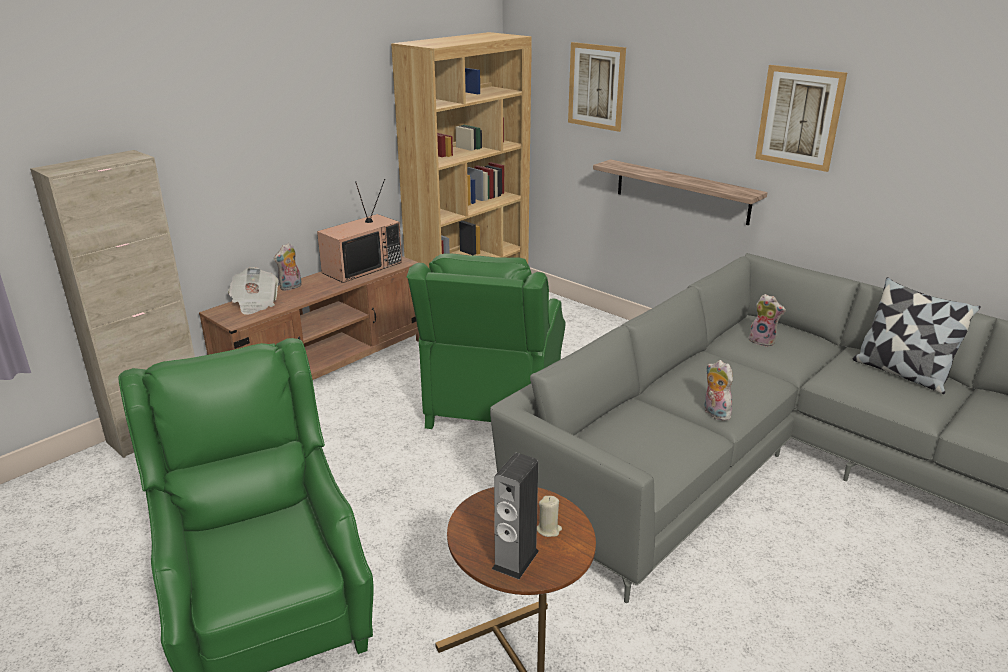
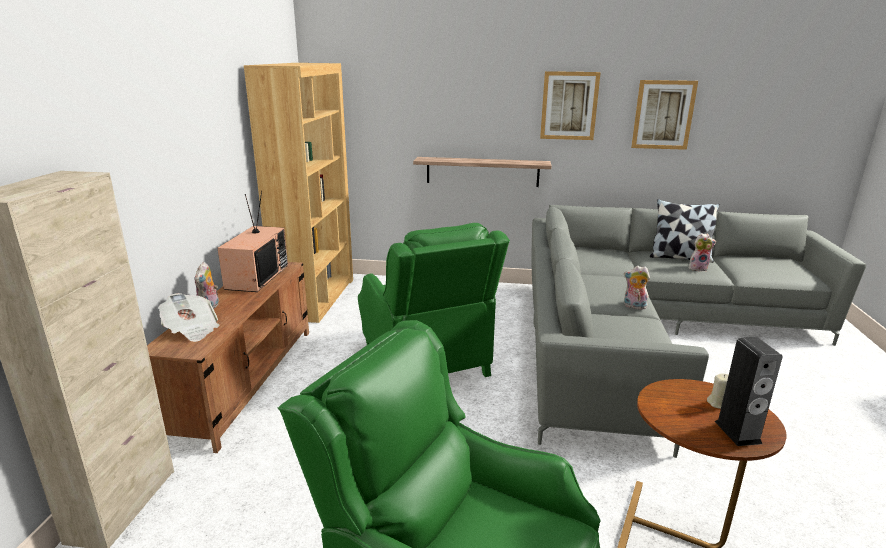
camera: 35 degrees left, 5 degrees down
picture [568,42,626,132] -> picture moved to [631,80,698,150]
plush toy [748,294,786,347] -> plush toy moved to [688,233,716,272]

